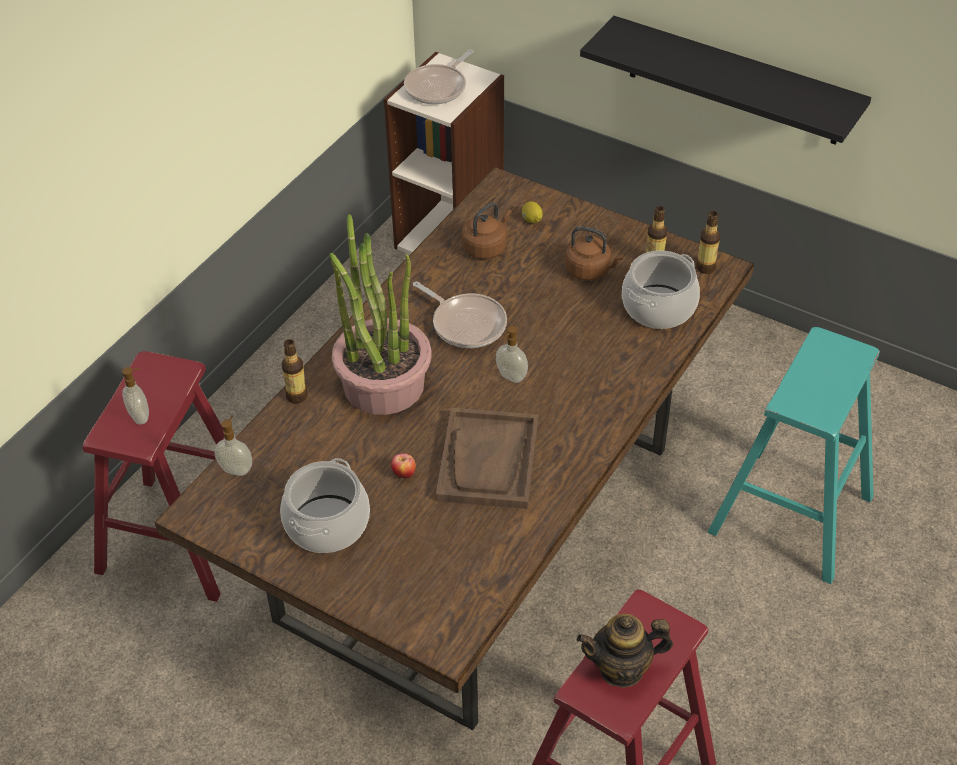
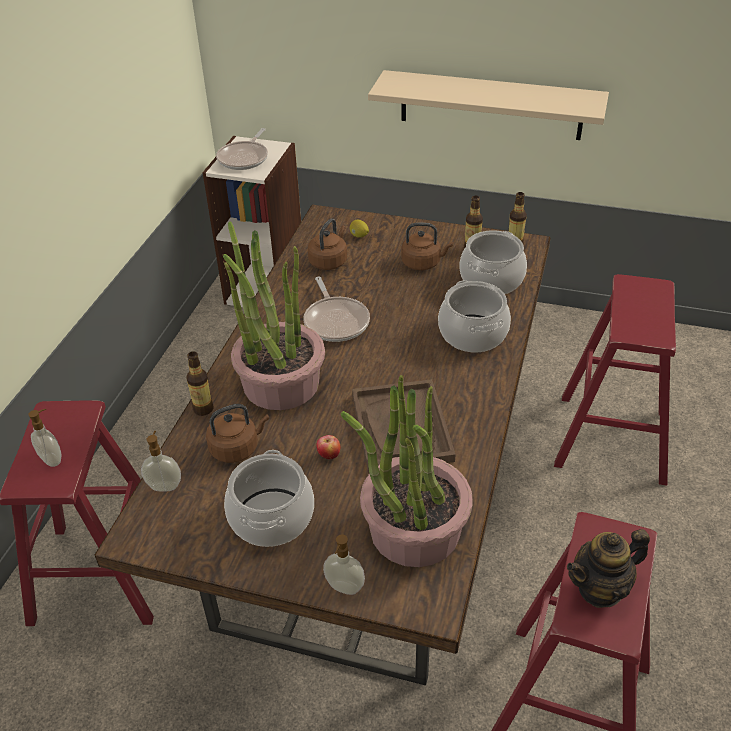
camera: 15 degrees left, 5 degrees down
frying pan [413,281,507,348] -> frying pan turned 45 degrees clockwise [303,277,370,342]
soap dispenser [496,326,528,383] -> soap dispenser moved to [323,535,365,595]
black shelf [580,16,871,145] -> beige shelf [368,70,609,140]
turquoise stool [707,327,880,584] -> red stool [554,274,676,486]
none -> brown kettle [206,404,269,463]
none -> potted plant [341,375,473,567]
none -> cooking pot [438,280,511,352]

